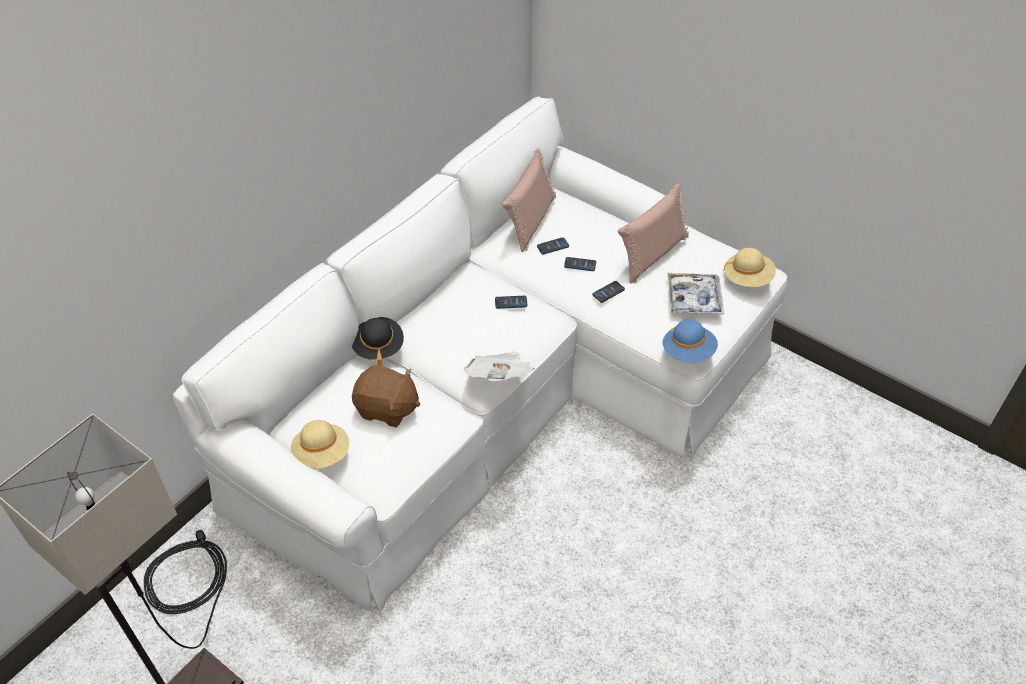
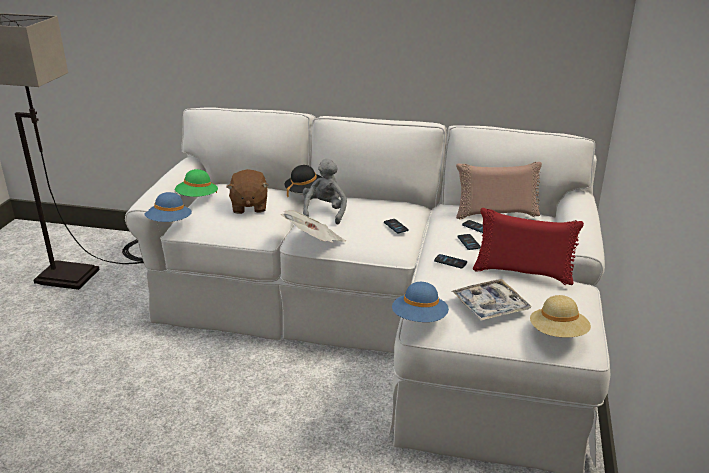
camera: 65 degrees right, 20 degrees down
beige hat [291,420,349,469] -> green hat [174,169,218,197]
beige pillow [618,183,689,284] -> red pillow [473,208,584,286]
none -> blue hat [144,192,192,222]
none -> grey plush toy [303,159,347,225]

